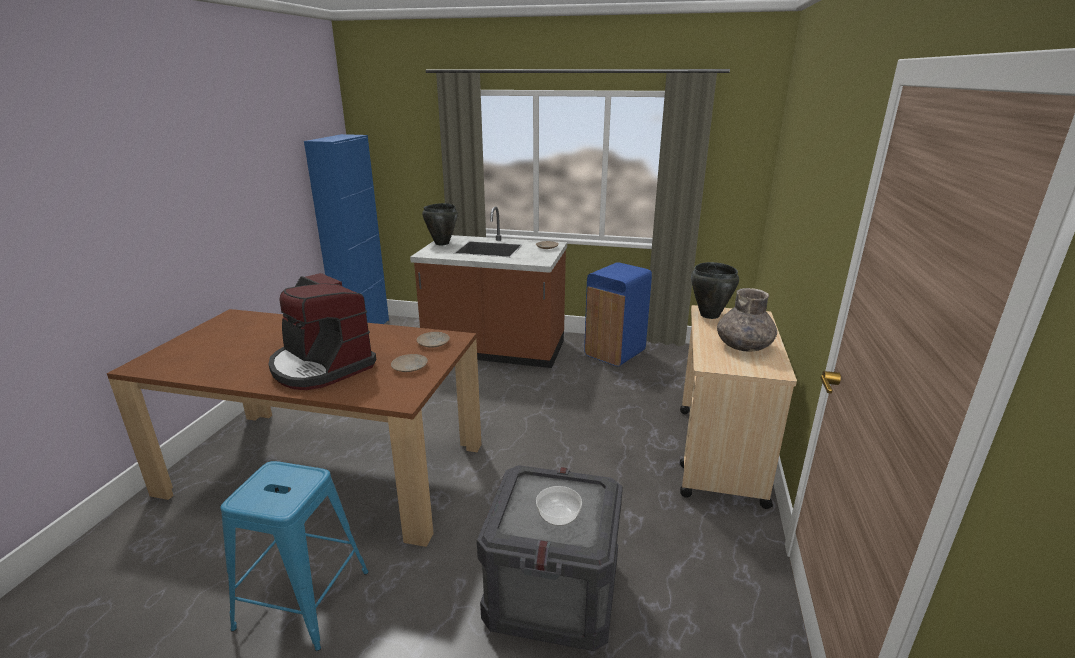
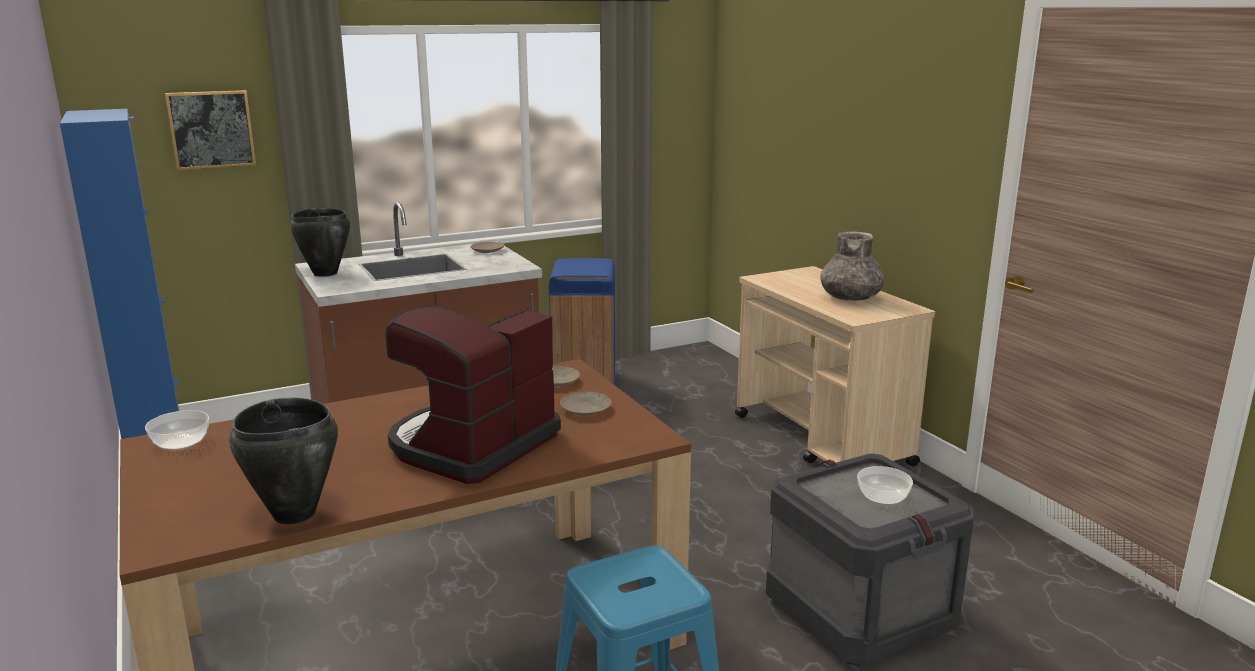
camera: 40 degrees left, 5 degrees down
coffee machine [269,273,376,390] -> coffee machine turned 120 degrees clockwise [385,306,561,484]
black cooking pot [691,262,739,319] -> black cooking pot moved to [229,398,338,524]
none -> bowl [145,410,209,450]
none -> picture [165,90,256,170]

